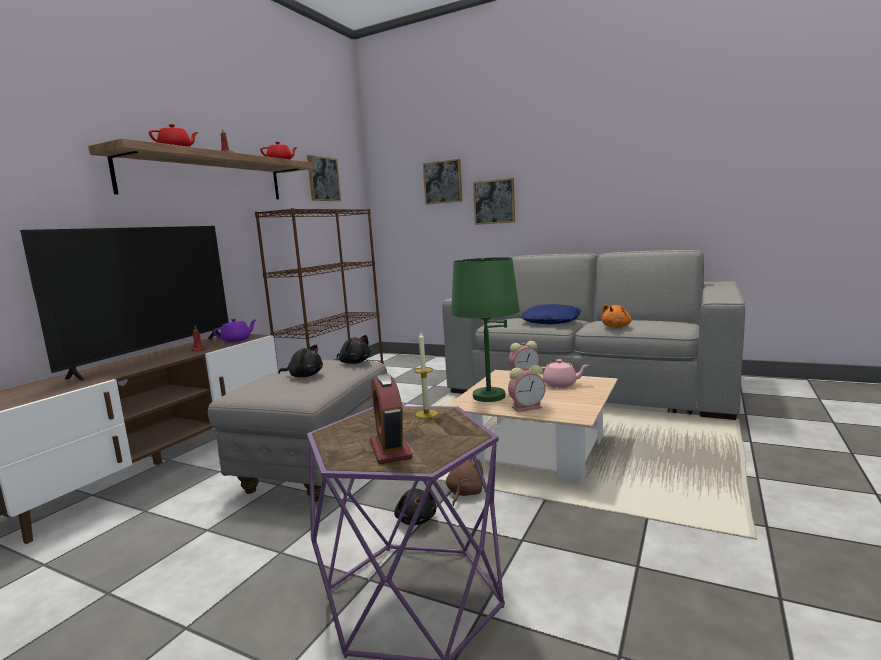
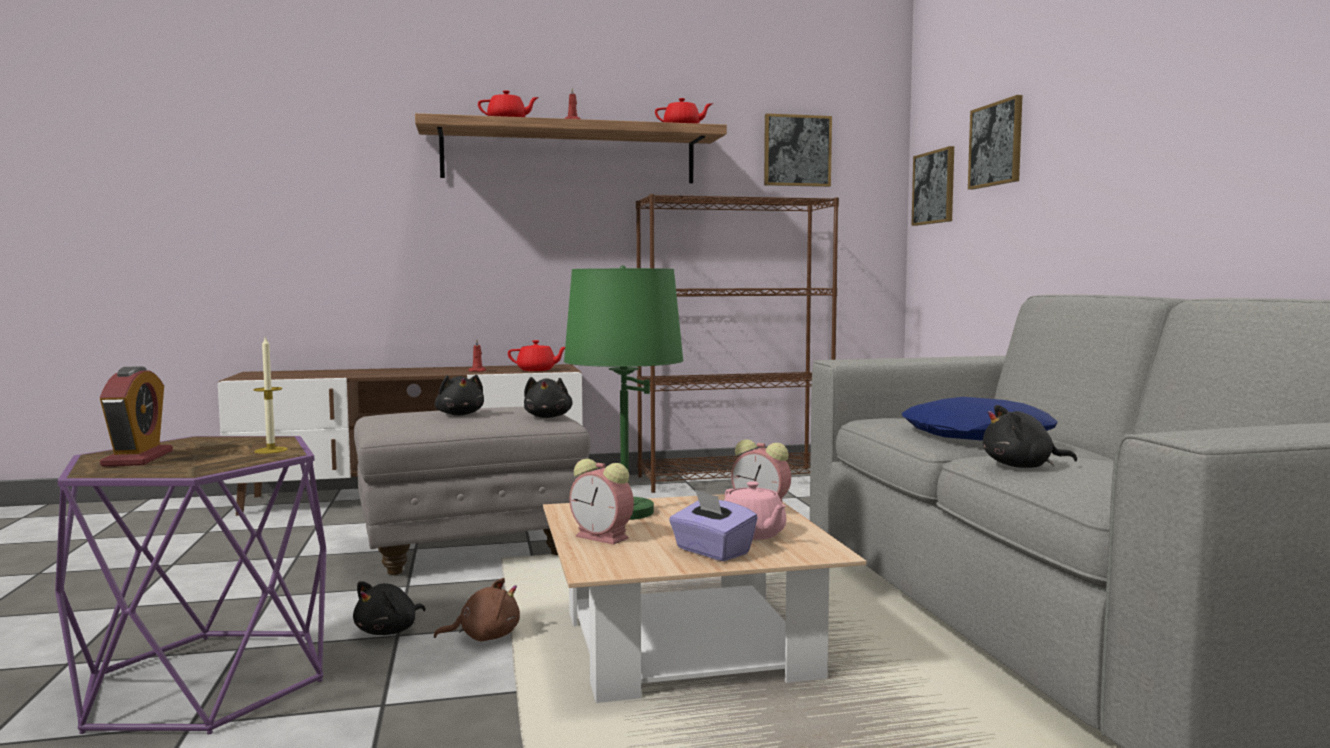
camera: 50 degrees right, 5 degrees down
television [20,226,229,380] -> none
purple teapot [213,318,257,342] -> red teapot [508,340,565,371]
alarm clock [370,374,412,464] -> alarm clock turned 135 degrees clockwise [100,366,173,467]
picture [473,178,515,225] -> picture moved to [911,146,954,226]
orange plush toy [602,304,632,328] -> black plush toy [983,405,1077,468]
none -> purple tissue box [669,490,758,561]

